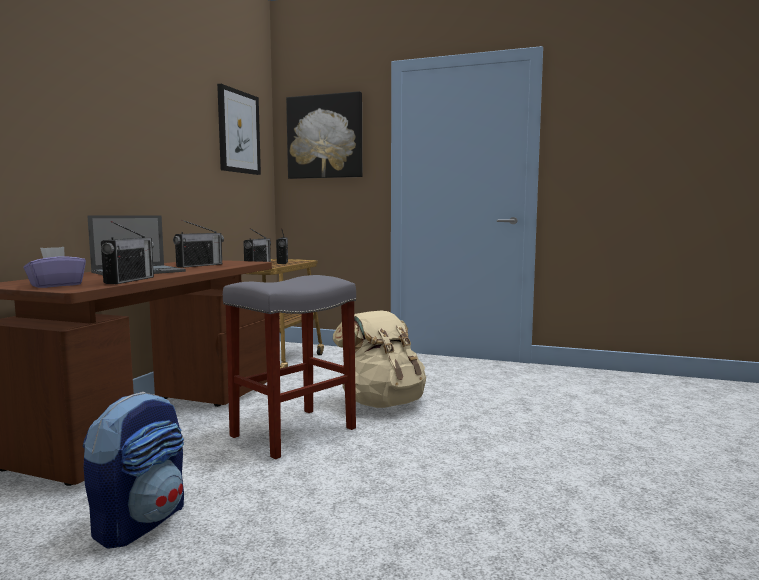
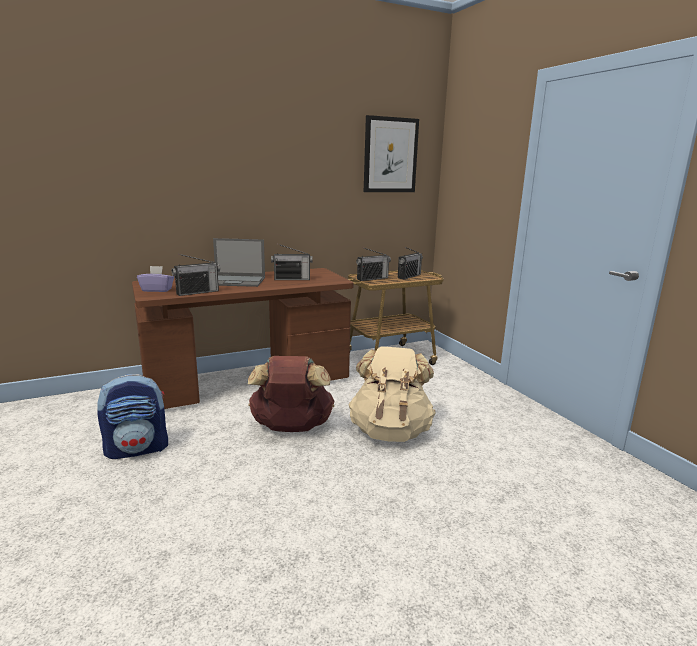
camera: 45 degrees right, 10 degrees up
grey stool [223,275,356,459] -> brown backpack [248,356,335,432]
picture [286,91,362,179] -> none

